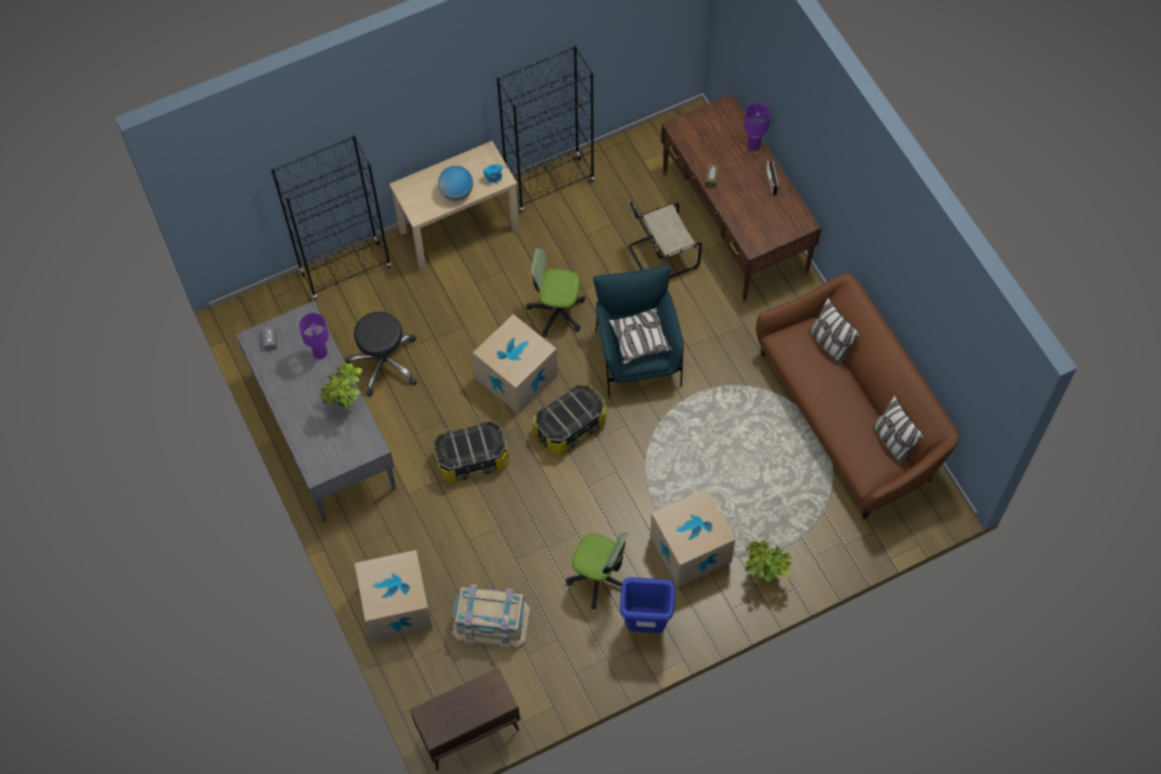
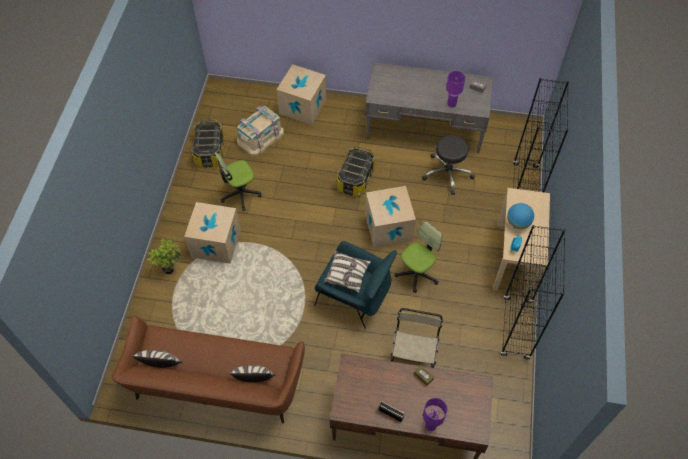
camera: 125 degrees right, 5 degrees down
potted plant [320,362,362,409] -> none
brown cabinet [410,667,520,770] -> none
storage box [533,382,607,456] -> storage box moved to [192,119,224,168]
blue trash can [620,577,675,633] -> none

